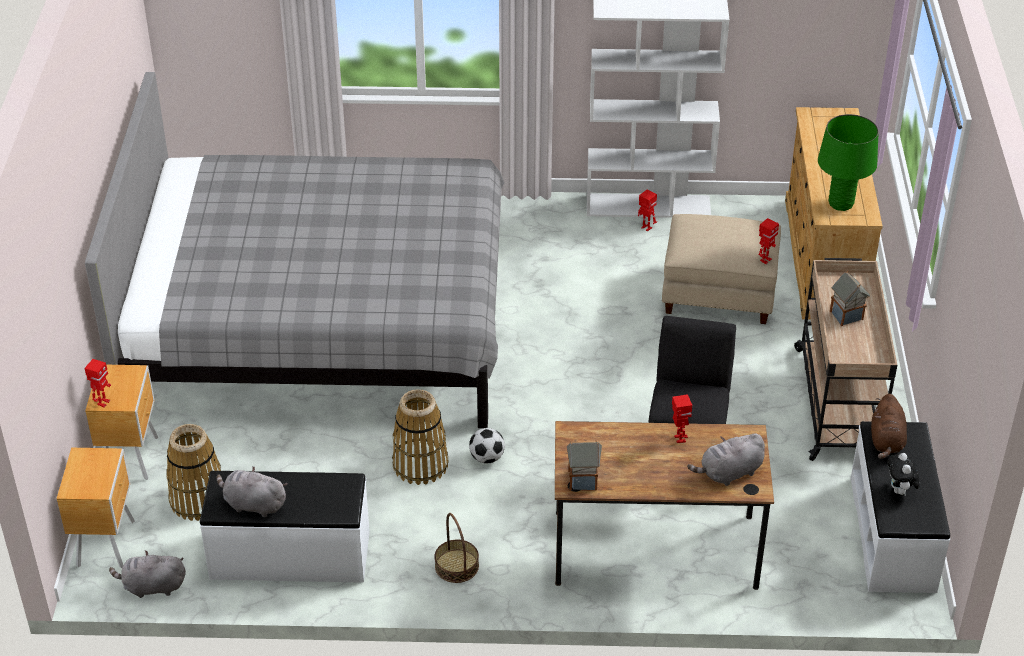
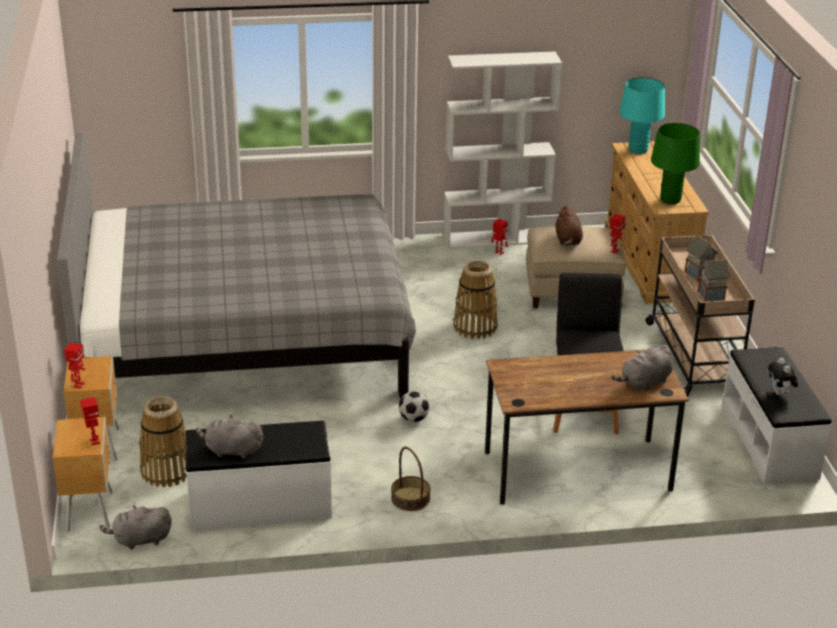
camera: 10 degrees left, 10 degrees down
basket [392,389,449,485] -> basket moved to [453,261,498,339]
toy house [567,440,602,490] -> toy house moved to [697,258,730,302]
toy robot [672,394,692,443] -> toy robot moved to [80,397,100,445]
brown plush toy [871,394,907,459] -> brown plush toy moved to [556,206,583,246]
none -> turquoise table lamp [619,77,665,154]

